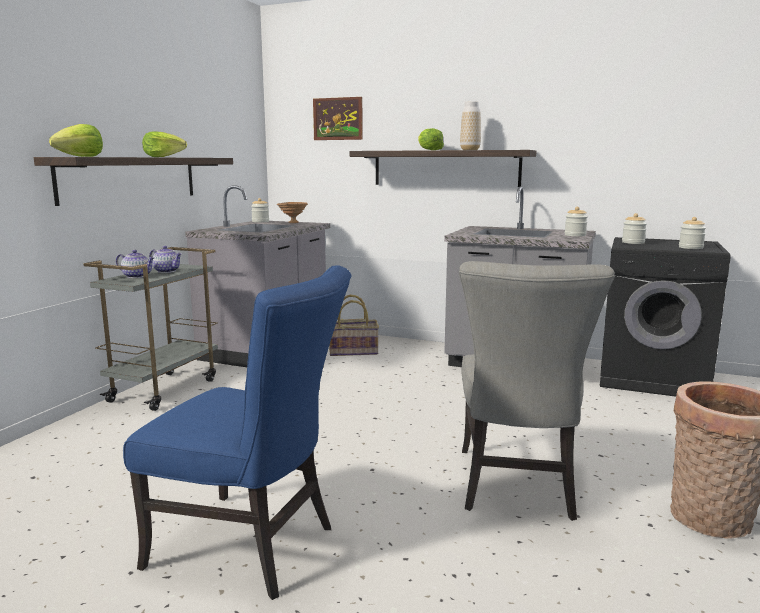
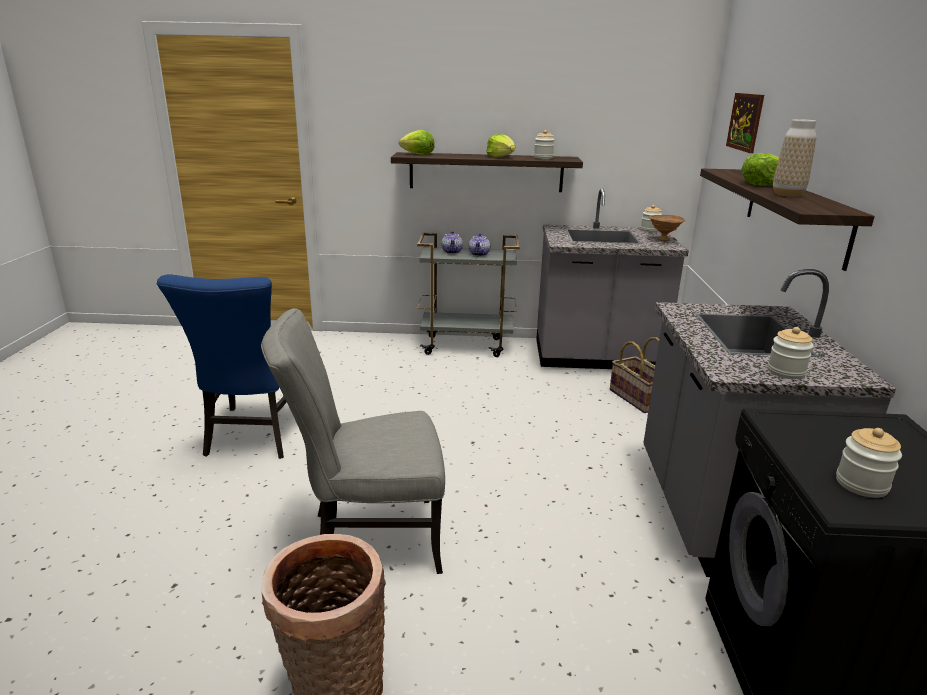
camera: 70 degrees right, 10 degrees up
jar [622,213,647,244] -> jar moved to [534,130,555,159]

